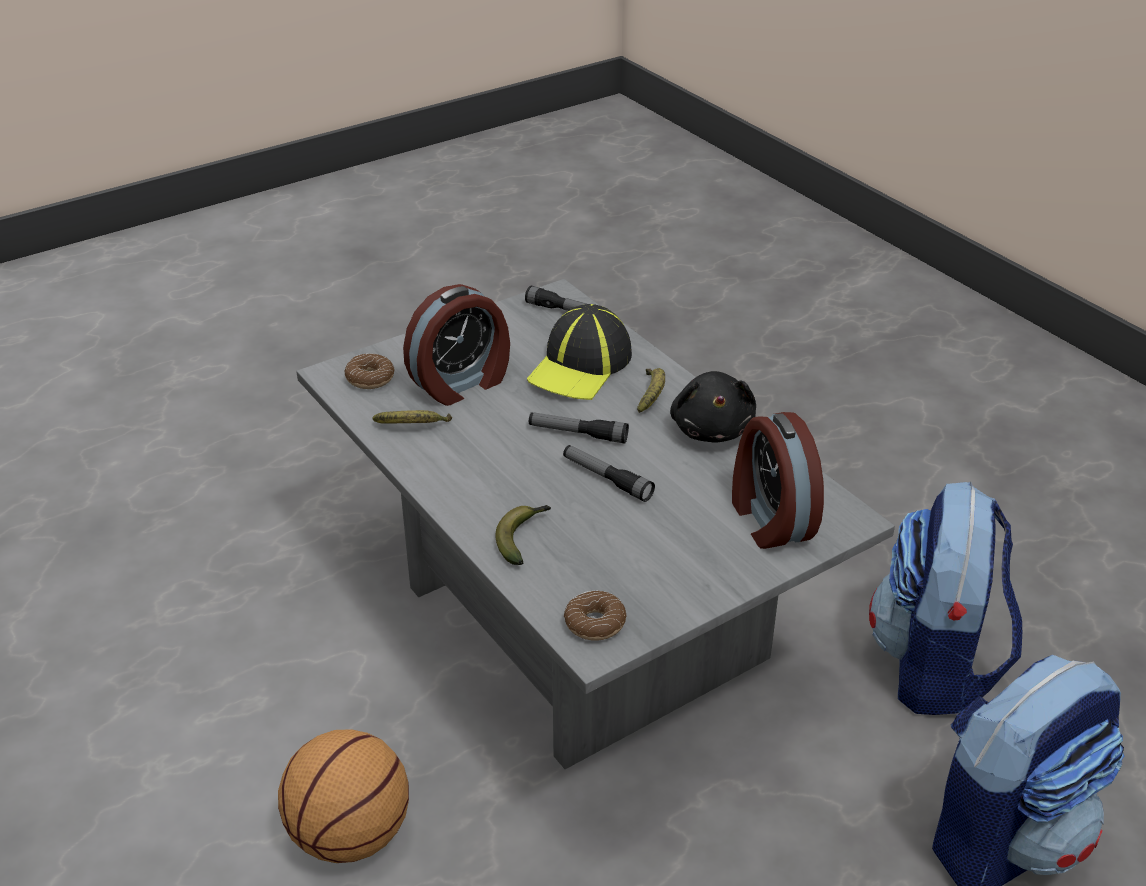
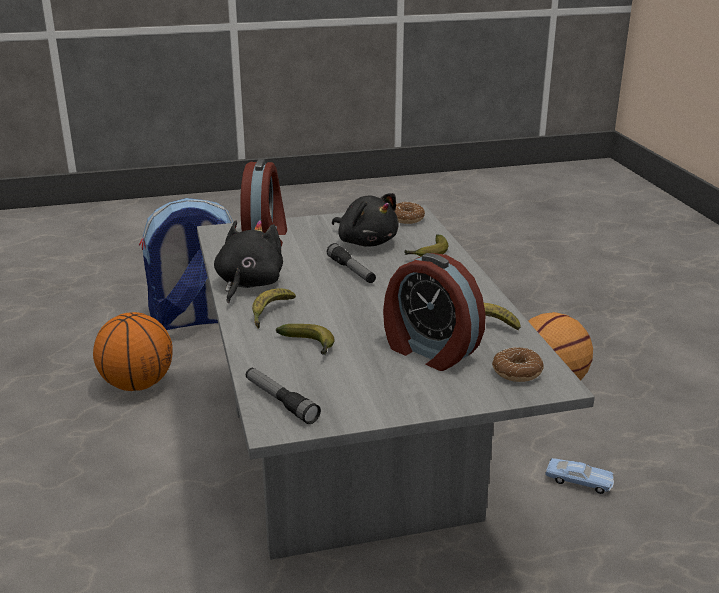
camera: 160 degrees left, 10 degrees down
alarm clock [403,284,510,406] -> alarm clock turned 120 degrees counterclockwise [383,253,486,371]
cap [527,304,632,400] -> banana [276,324,335,355]
flashlight [529,412,629,444] -> none
backpack [869,482,1022,715] -> basketball [93,312,173,391]
none -> black plush toy [332,193,399,247]
none -> blue toy car [545,458,614,494]

